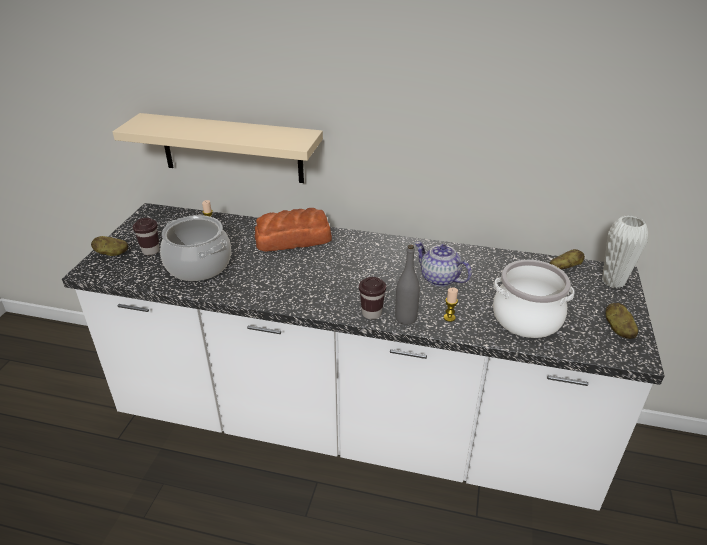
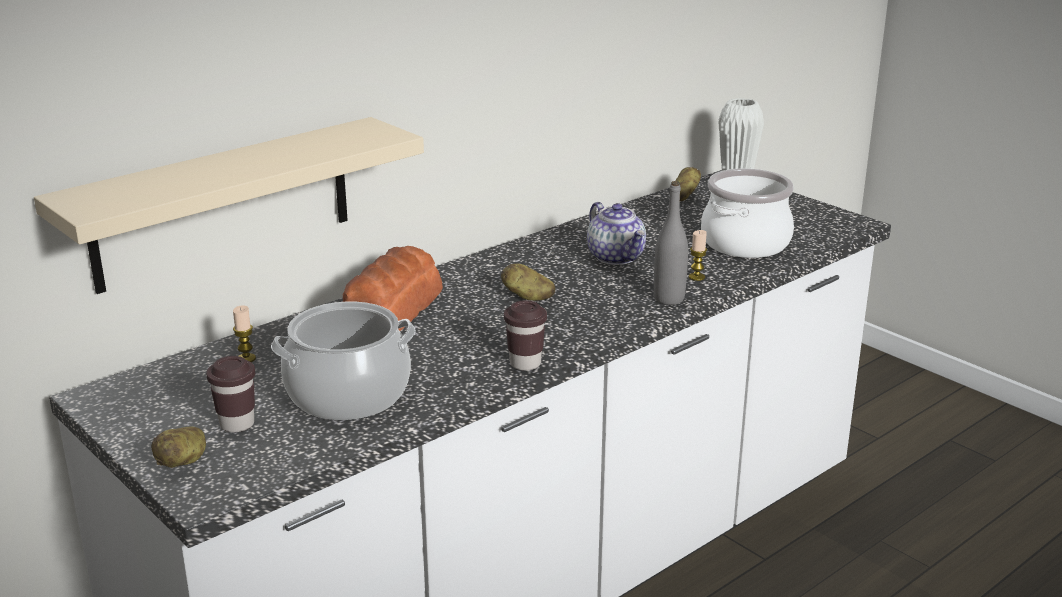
camera: 55 degrees left, 10 degrees down
brown cup [359,277,386,320] -> brown cup moved to [504,300,547,371]
teapot [415,242,472,287] -> teapot turned 105 degrees counterclockwise [587,202,646,265]
potato [606,303,638,339] -> potato moved to [501,263,555,301]

